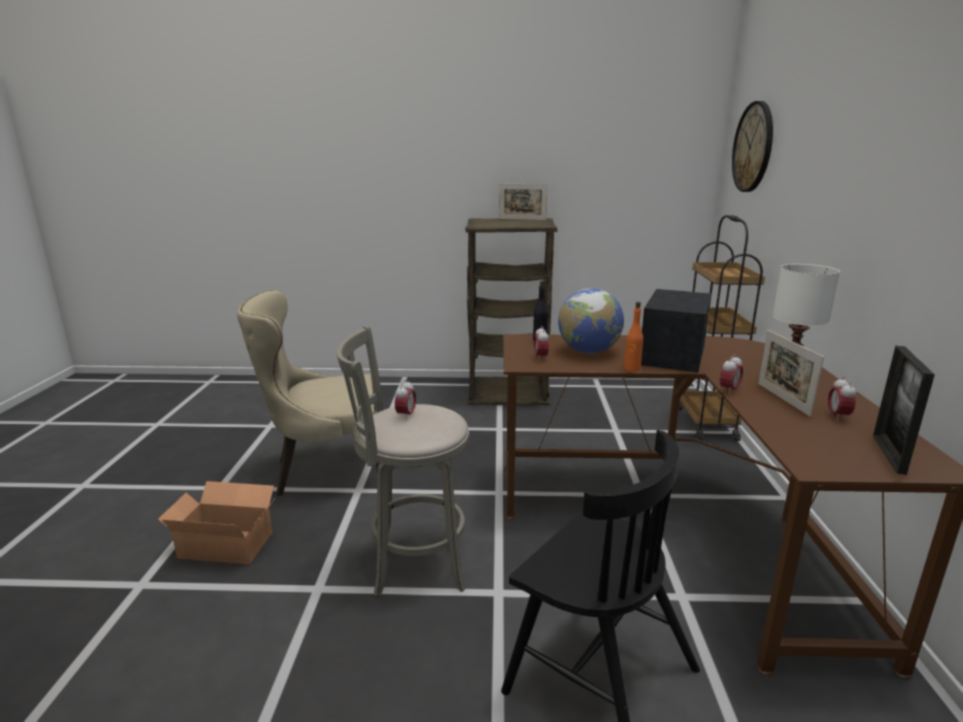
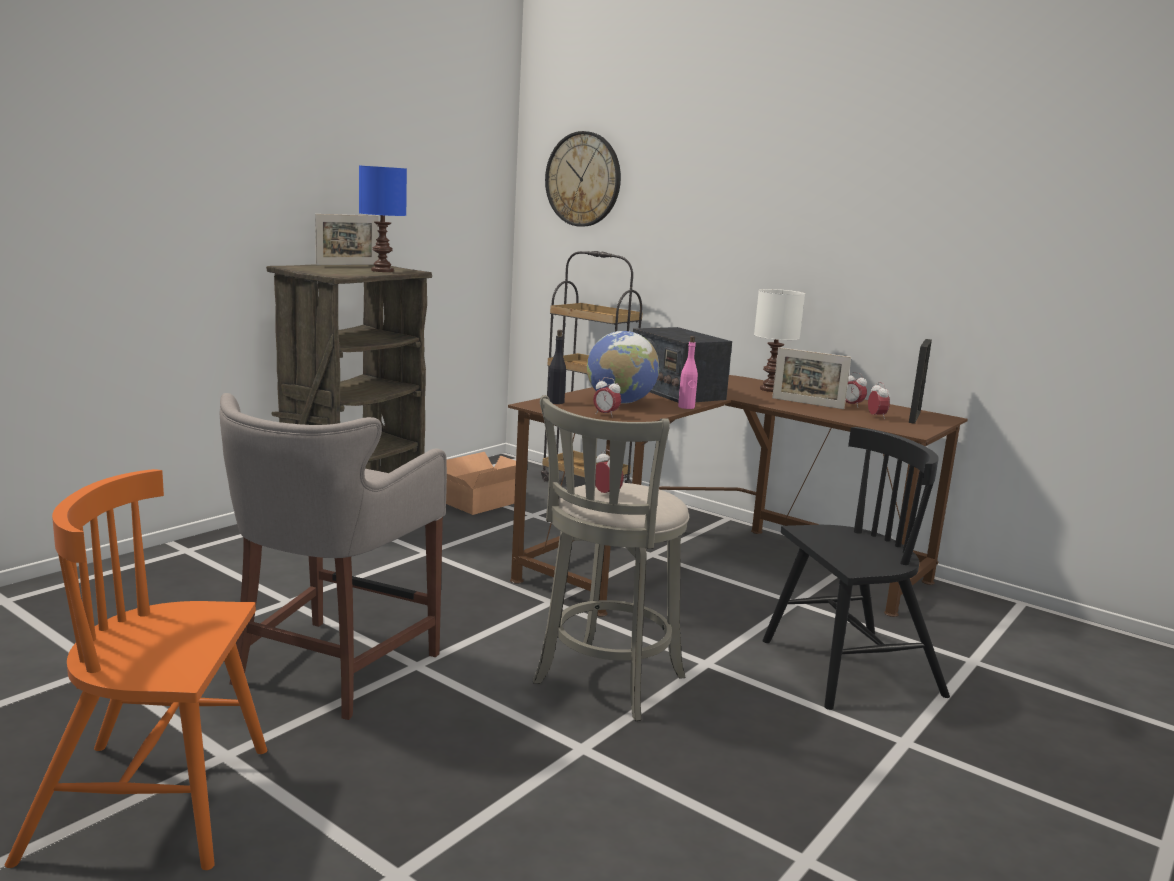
camera: 55 degrees left, 5 degrees down
cardboard box [158,481,275,564] -> cardboard box moved to [446,452,528,515]
beige chair [237,290,380,496] -> grey stool [219,393,447,720]
orange bottle [624,302,643,372] -> pink bottle [678,336,698,409]
alarm clock [720,354,743,394] -> alarm clock moved to [868,382,890,420]
picture frame [873,346,935,475] -> picture frame turned 120 degrees counterclockwise [909,339,932,424]
none -> orange chair [5,469,267,870]
none -> blue table lamp [359,166,407,272]

